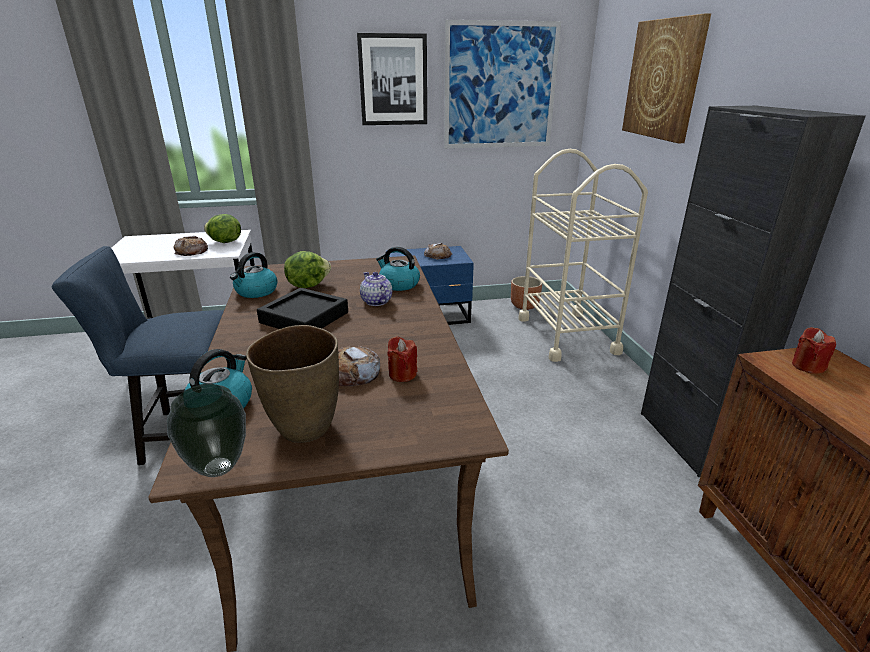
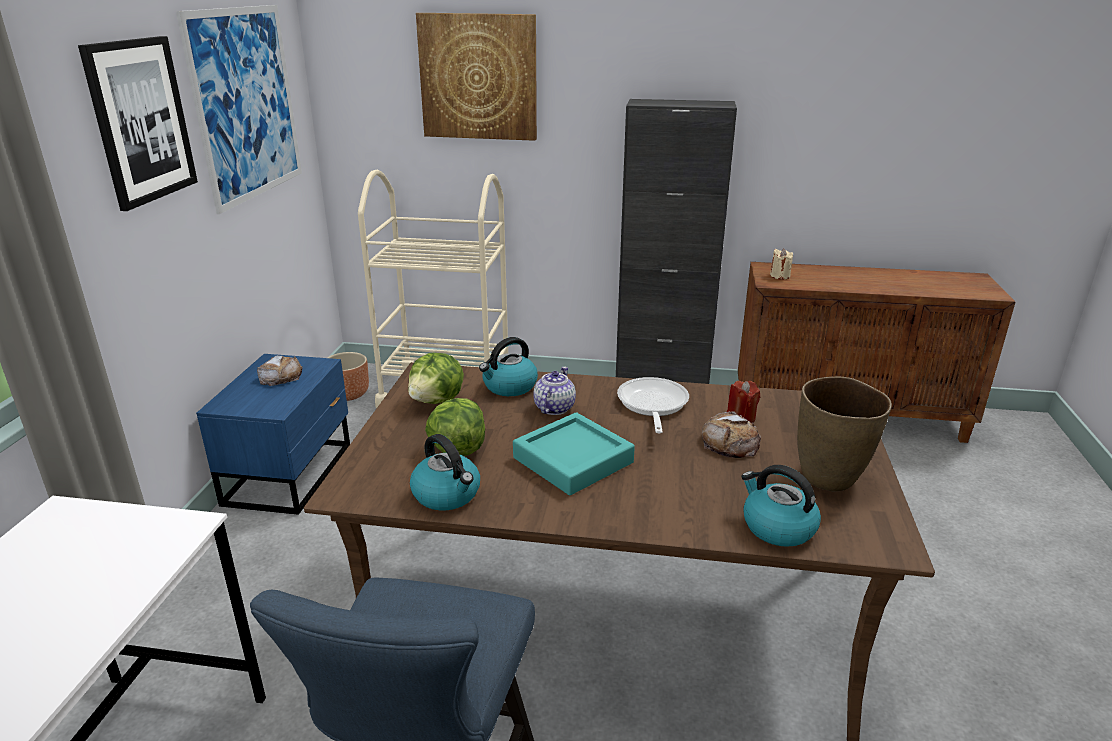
camera: 70 degrees left, 0 degrees up
vase [167,384,246,477] -> none
bread [174,236,208,256] -> none
lettuce [204,214,241,243] -> lettuce moved to [408,353,464,404]
black tray [257,288,348,329] -> turquoise tray [513,412,635,495]
teapot [360,272,392,306] -> teapot turned 120 degrees clockwise [533,367,576,415]
red candle [792,327,836,374] -> beige candle [770,248,793,280]
none -> frying pan [617,377,689,433]

